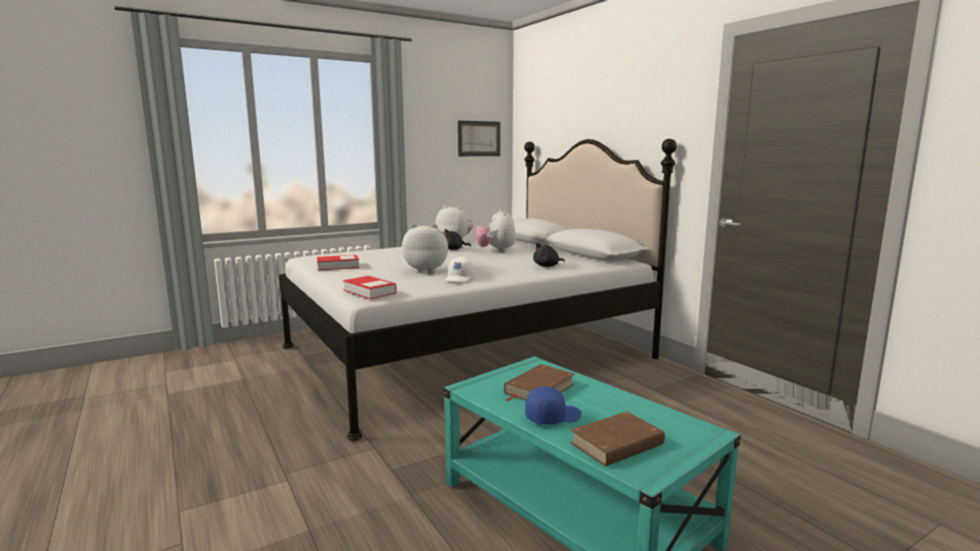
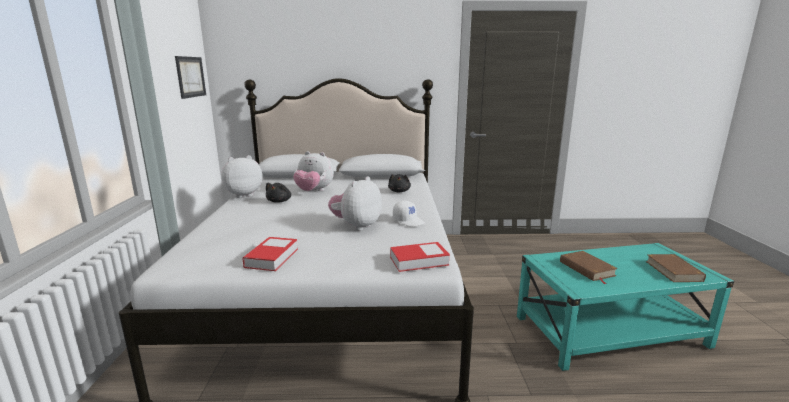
camera: 60 degrees left, 5 degrees up
blue cap [525,386,581,425] -> none

